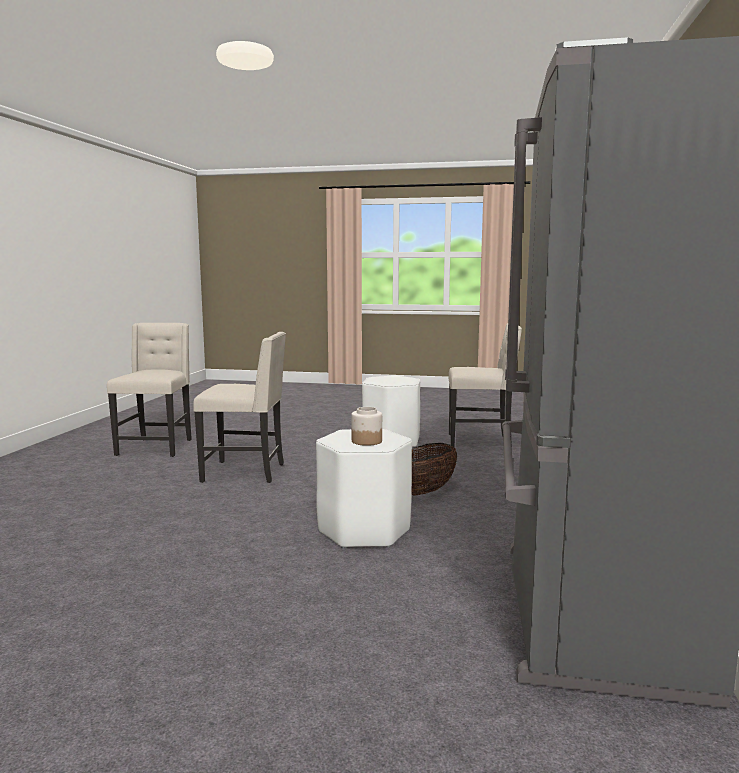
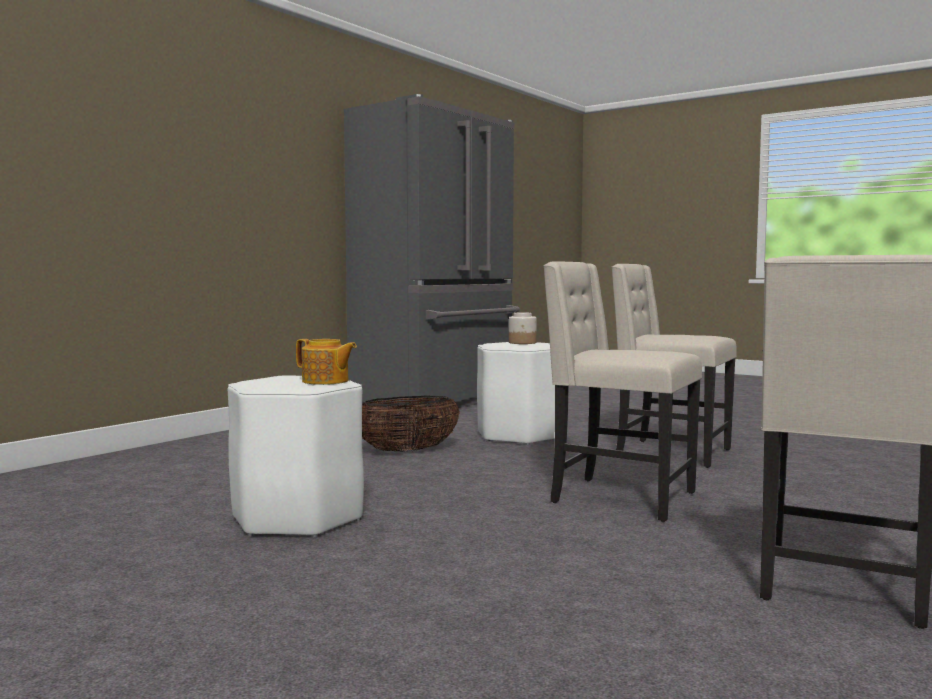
camera: 155 degrees left, 5 degrees down
beige chair [448,323,522,447] -> beige chair moved to [611,264,737,468]
none -> teapot [296,339,357,385]

